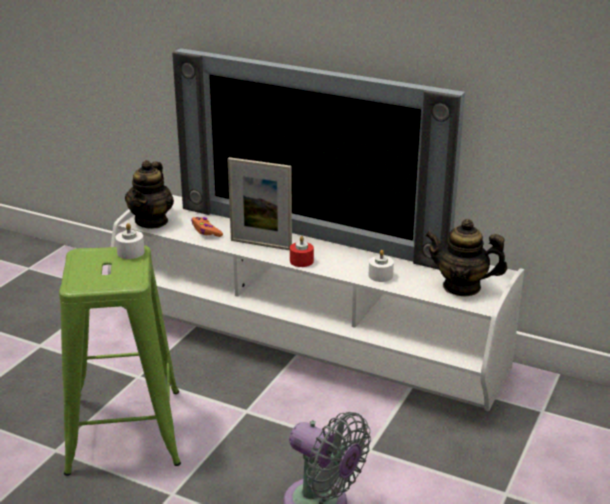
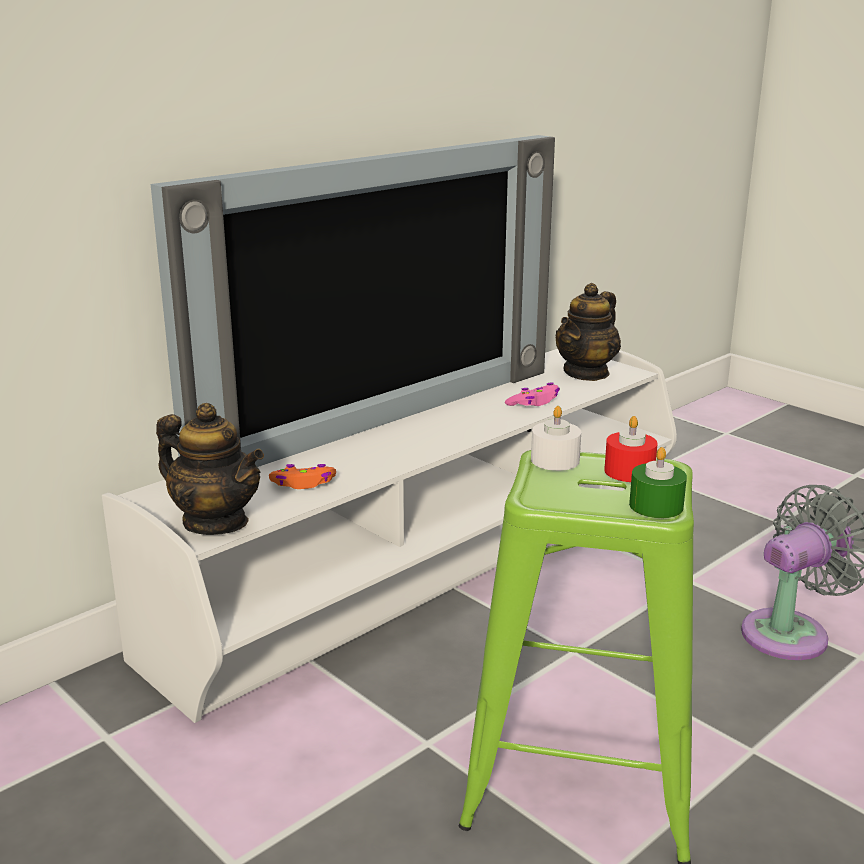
camera: 70 degrees left, 5 degrees down
picture frame [228,157,292,250] -> none
red candle [290,236,314,267] -> red candle moved to [604,416,657,482]
white candle [369,250,394,282] -> pink game controller [505,382,560,406]
none -> green candle [629,447,687,518]

